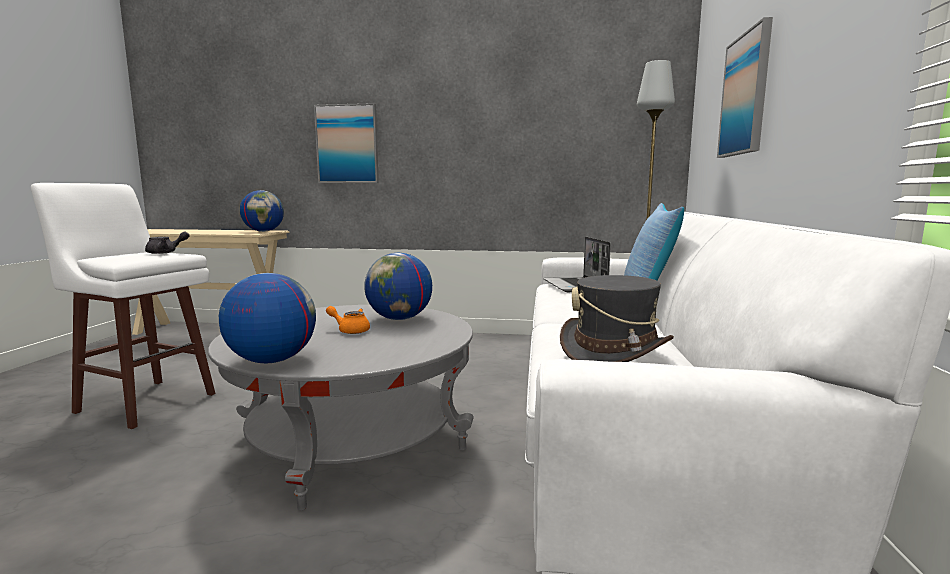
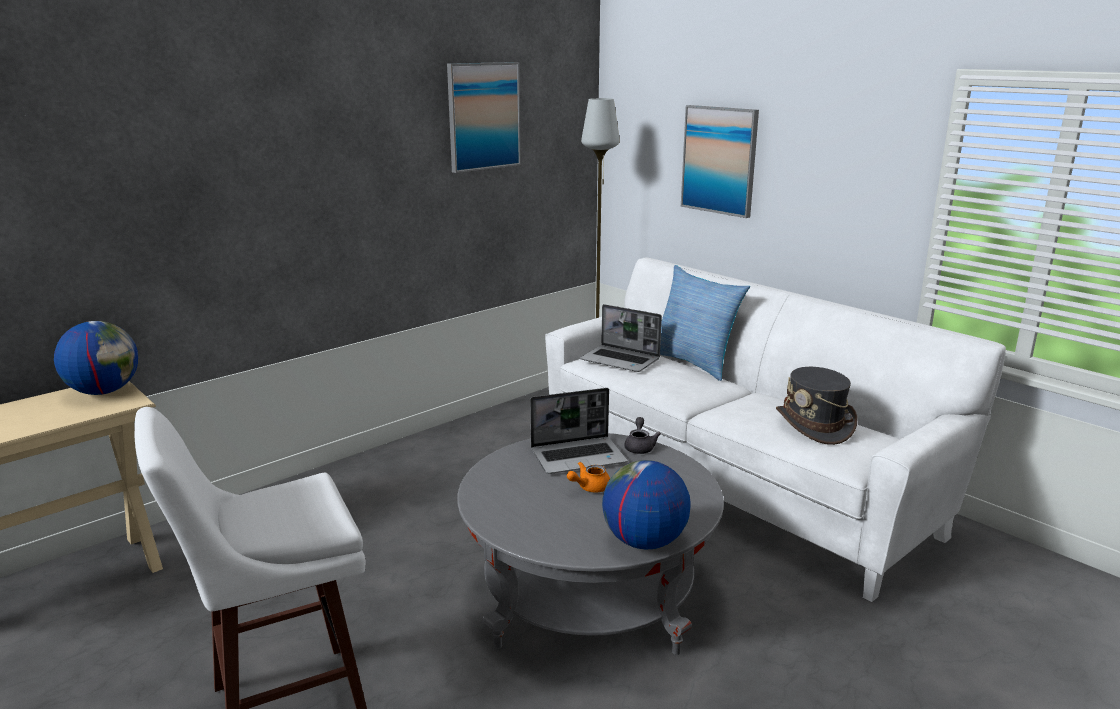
camera: 50 degrees left, 10 degrees up
grey teapot [145,231,189,254] -> grey teapot moved to [624,417,661,454]
picture [314,103,379,183] -> picture moved to [447,62,521,173]
globe [364,253,432,320] -> laptop [530,388,628,474]

